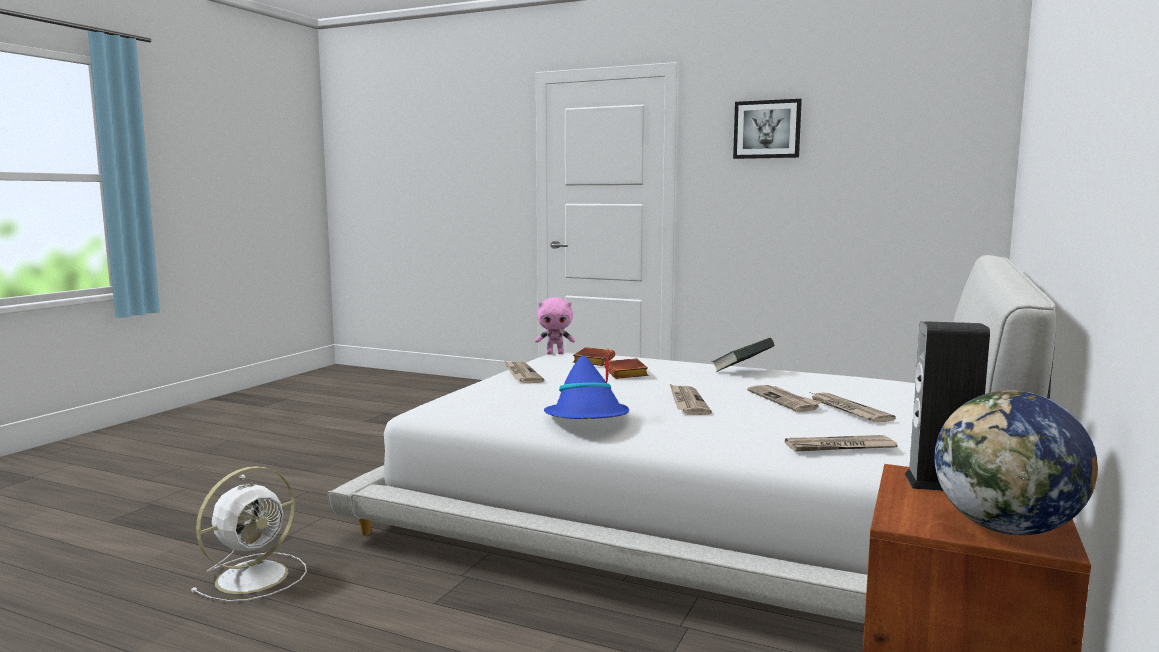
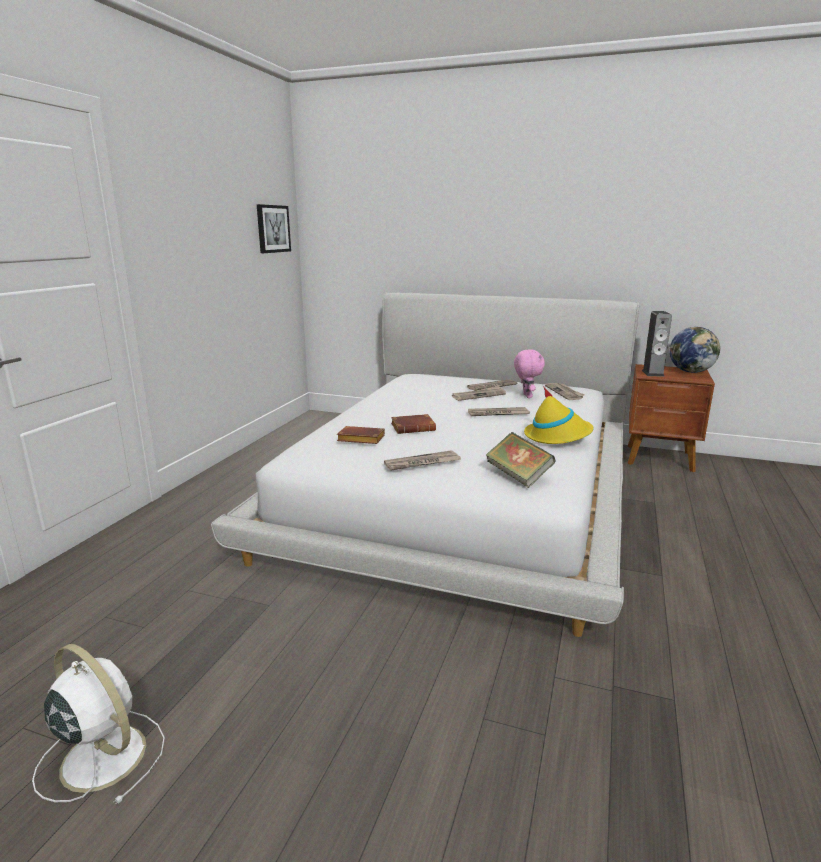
camera: 95 degrees left, 10 degrees up
white fan [190,466,307,602] -> white fan moved to [32,644,165,805]
pink plush toy [535,297,575,354] -> pink plush toy moved to [514,349,545,398]
blue hat [544,351,629,419] -> yellow hat [524,386,594,444]
book [712,337,775,372] -> book moved to [486,432,555,488]
picture [733,99,802,159] -> picture moved to [257,204,291,253]

